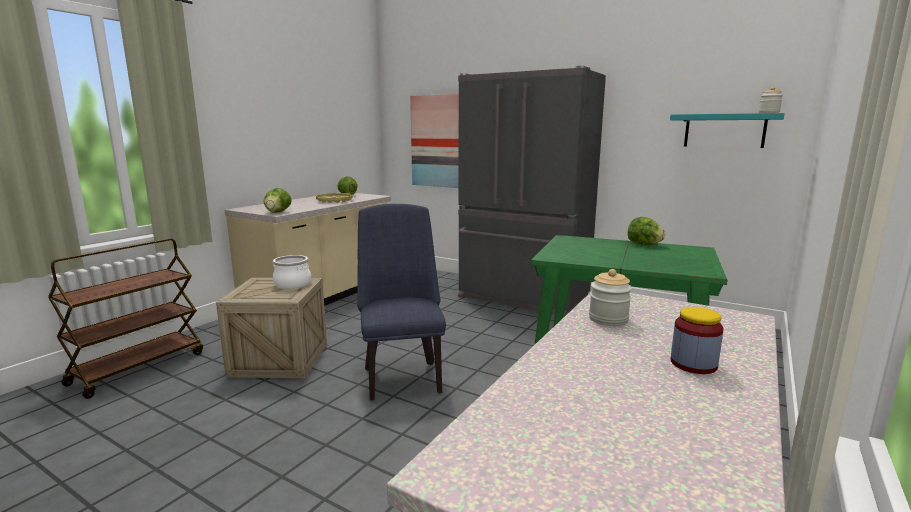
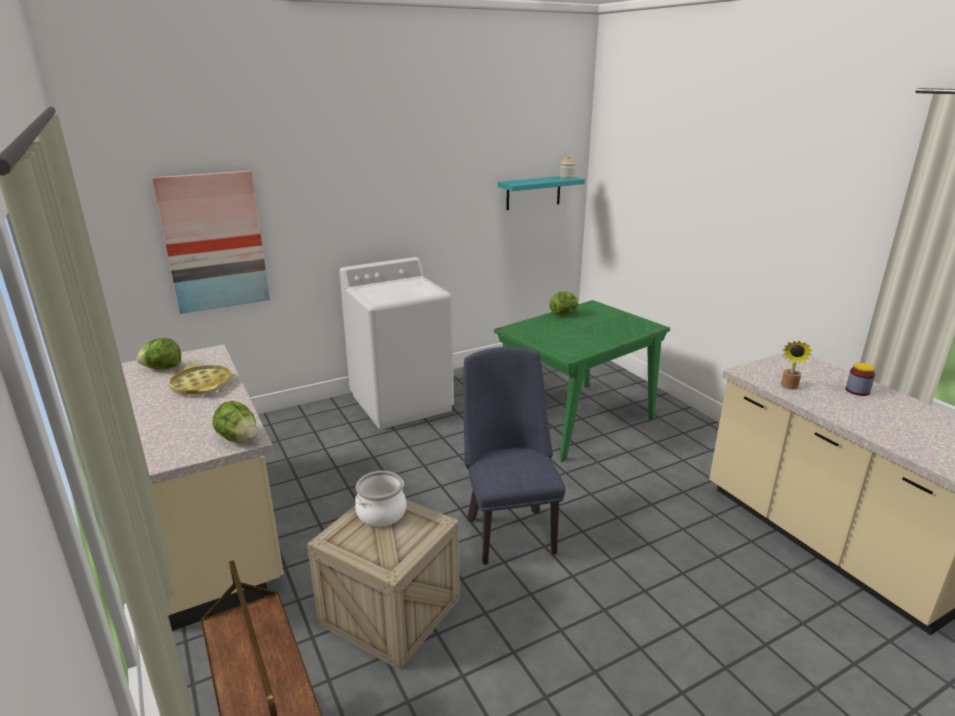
camera: 60 degrees left, 10 degrees up
blue chair [357,204,446,401] -> blue chair turned 60 degrees clockwise [463,347,565,565]
grey fridge [458,66,606,318] -> white washing machine [339,257,454,429]
jar [589,269,632,326] -> potted plant [781,341,813,389]

